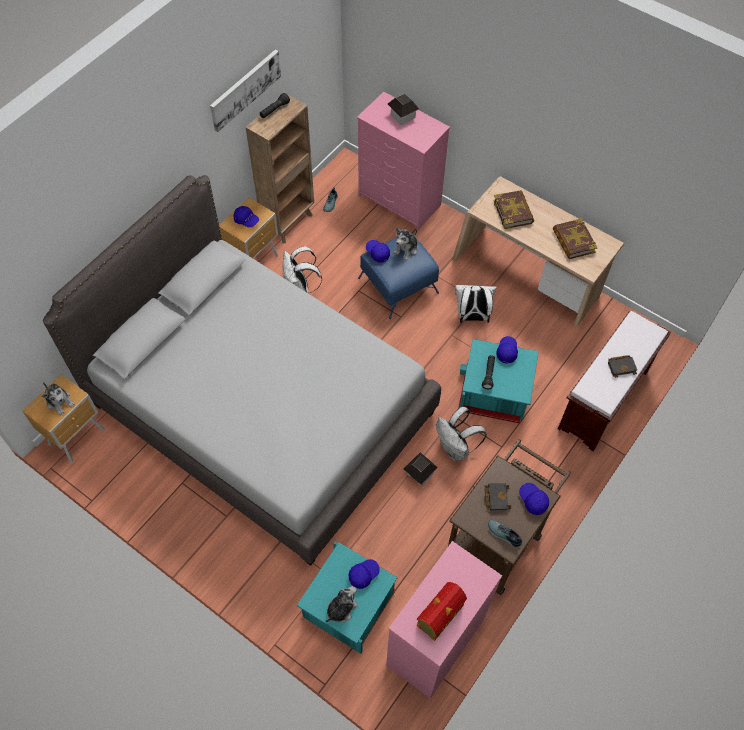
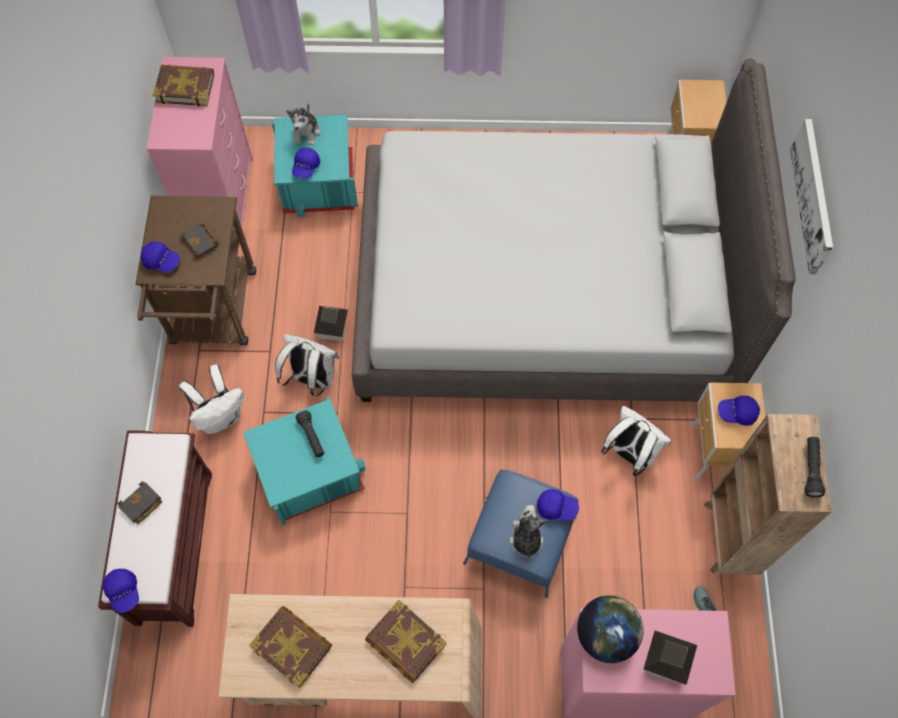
camera: 145 degrees right, 5 degrees up
plush toy [42,382,75,416] -> none
picture [210,50,281,132] -> picture moved to [790,119,833,274]
toy house [417,582,467,641] -> book [153,65,214,107]
white backpack [455,285,496,323] -> white backpack moved to [179,364,244,434]
shoe [488,520,522,547] -> none
blue cap [496,336,518,364] -> blue cap moved to [103,569,139,613]
none -> globe [577,595,644,663]

